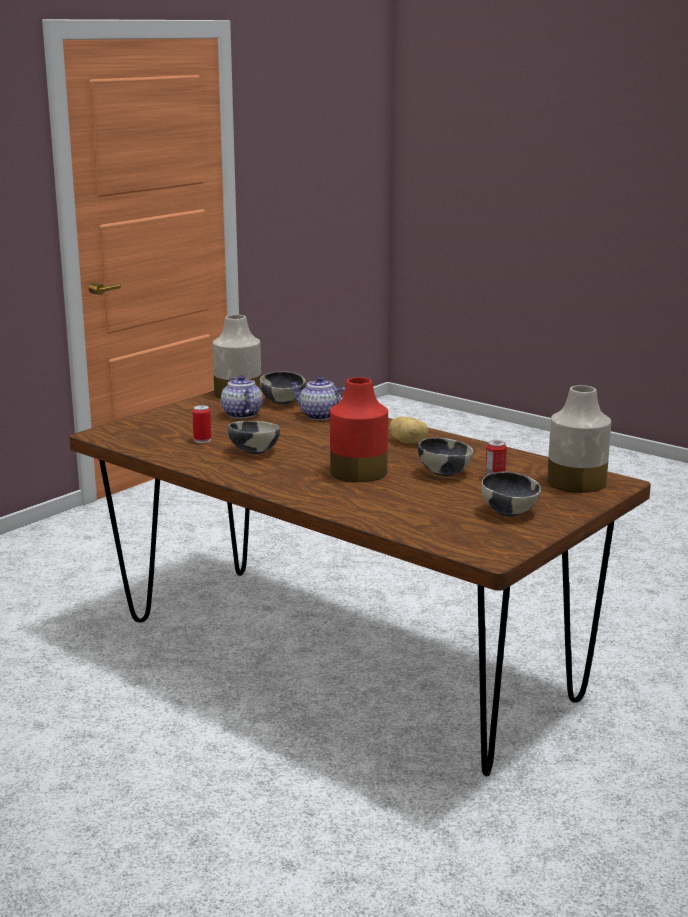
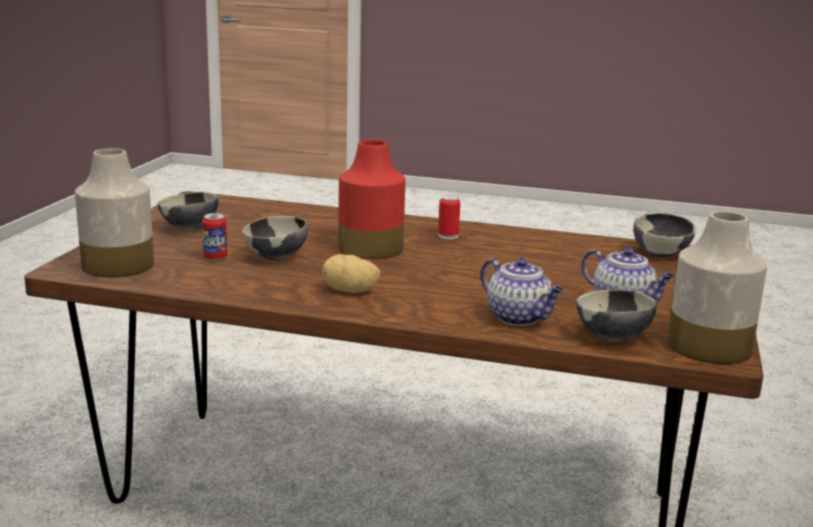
camera: 155 degrees right, 0 degrees up
can [192,405,211,443] -> can moved to [438,195,460,239]
bowl [228,421,280,454] -> bowl moved to [633,213,696,258]
teapot [290,376,345,420] -> teapot turned 45 degrees clockwise [481,258,564,326]

